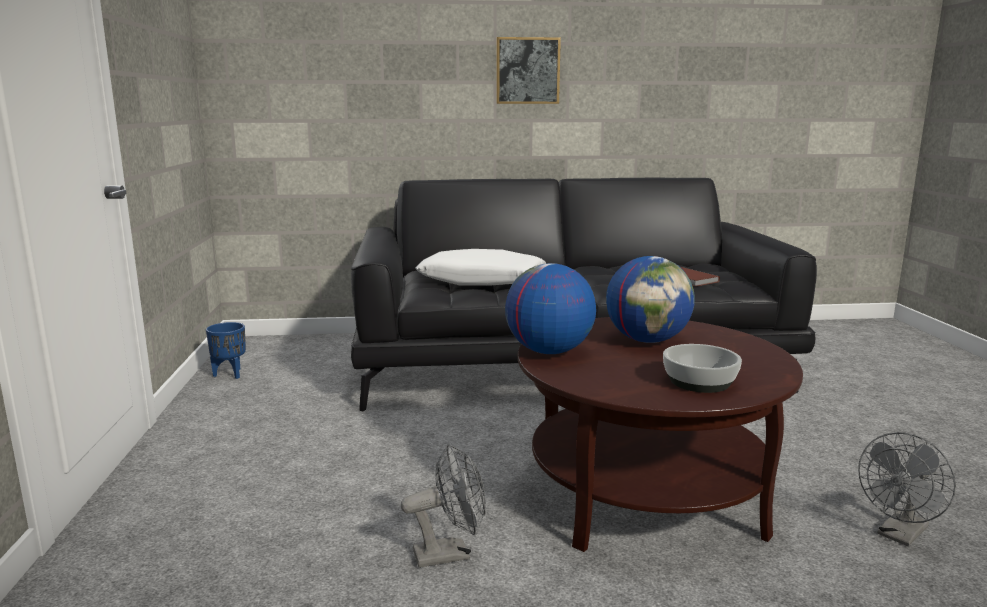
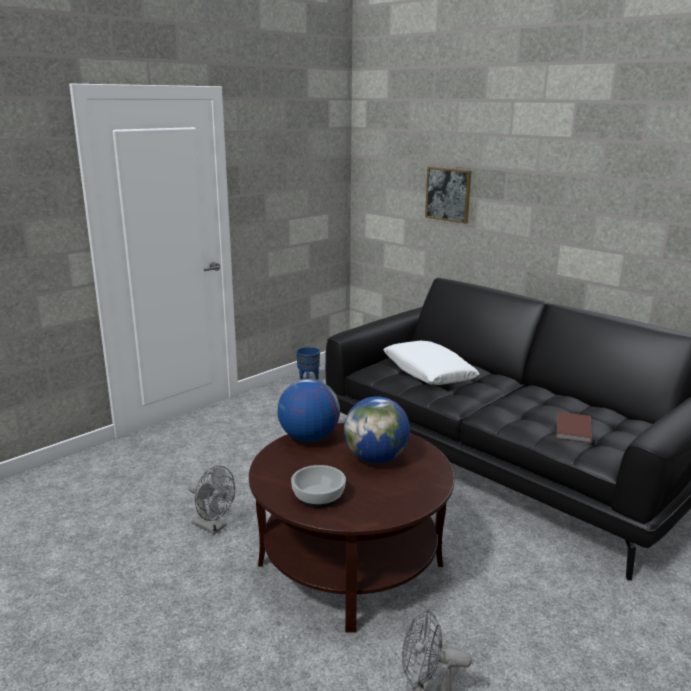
camera: 50 degrees right, 5 degrees up
picture [497,37,561,104] -> picture moved to [425,167,471,224]

